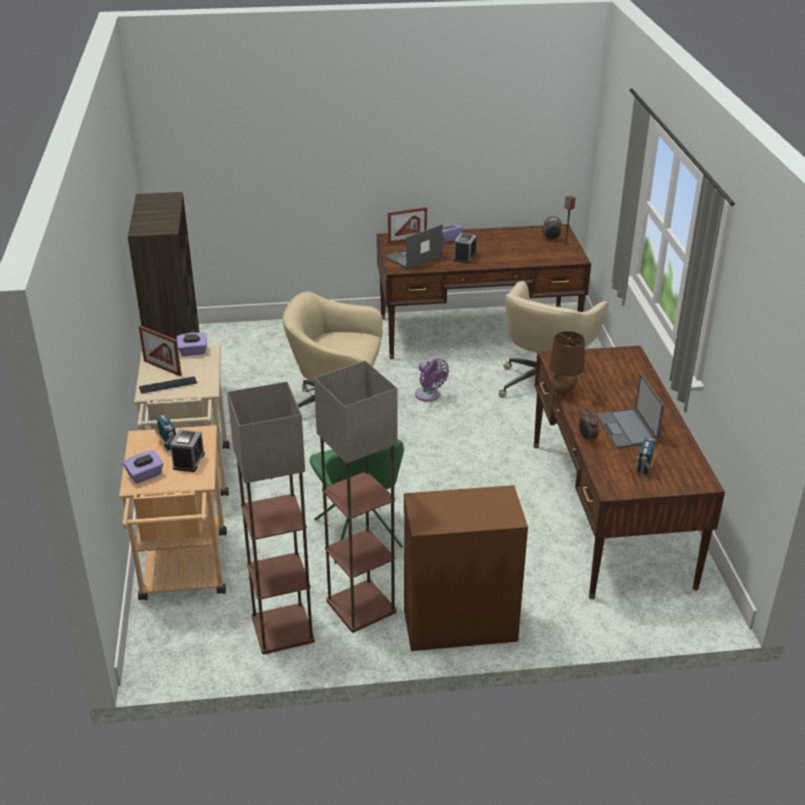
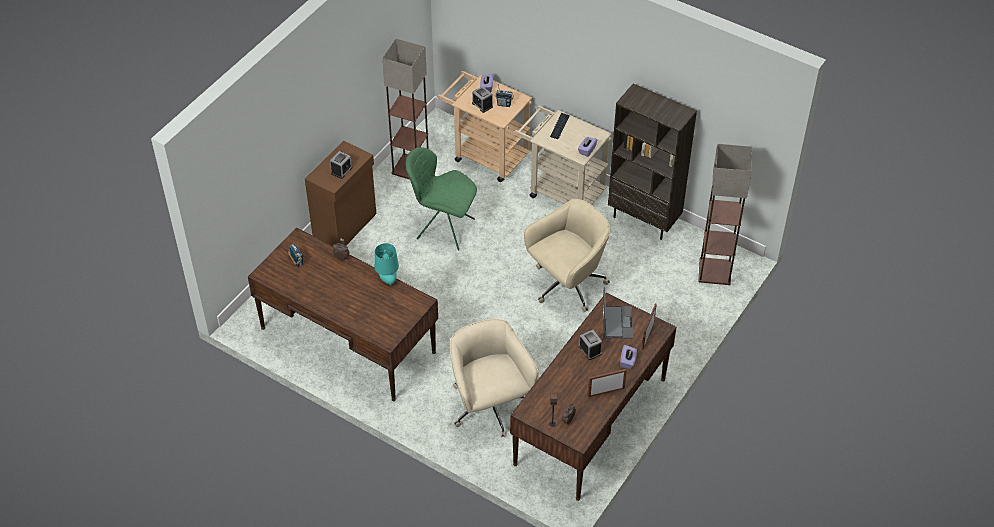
camera: 130 degrees right, 15 degrees up
picture frame [139,326,182,376] -> picture frame moved to [588,369,627,397]
floor lamp [314,360,398,633] -> floor lamp moved to [698,144,752,285]
purple fan [415,359,449,402] -> none
brown table lamp [549,331,585,396] -> turquoise table lamp [374,243,399,286]
laptop [596,373,664,448] -> none
none -> alarm clock [330,151,353,179]

